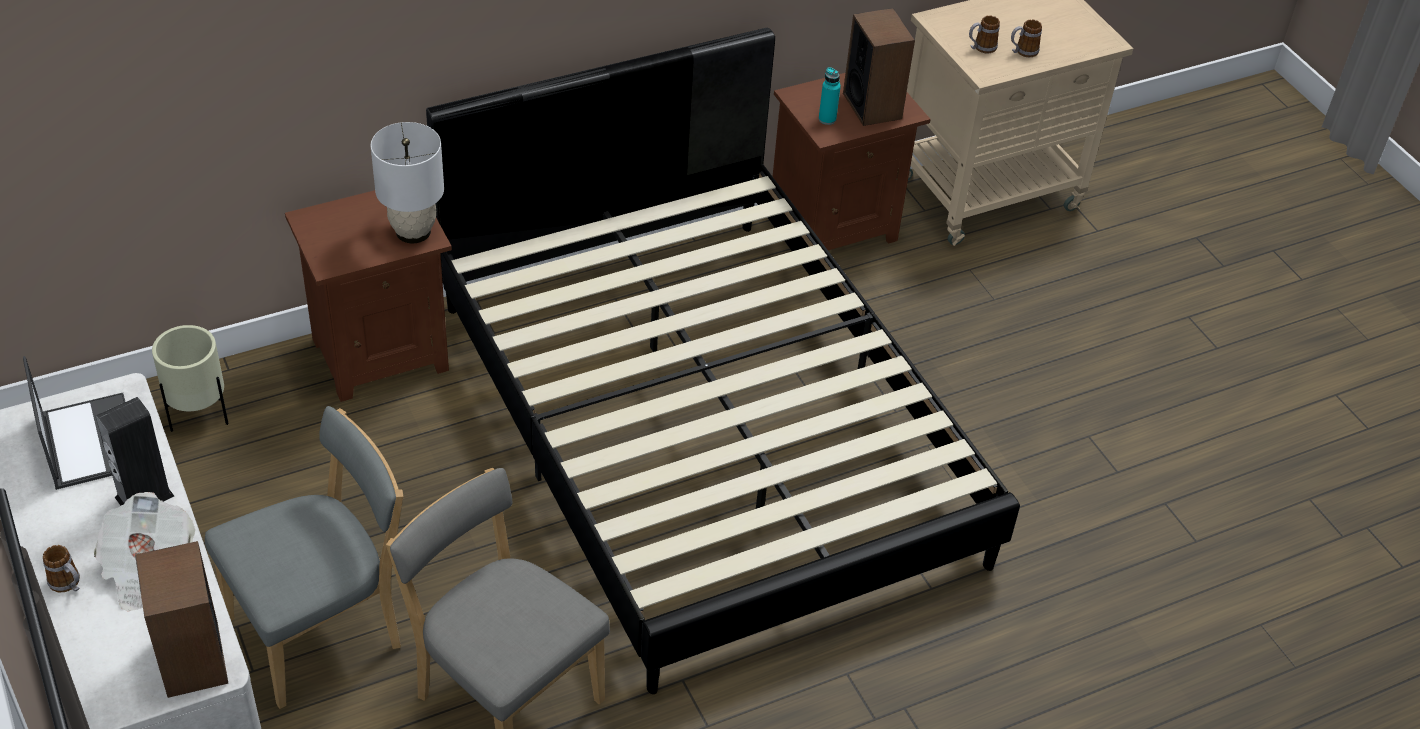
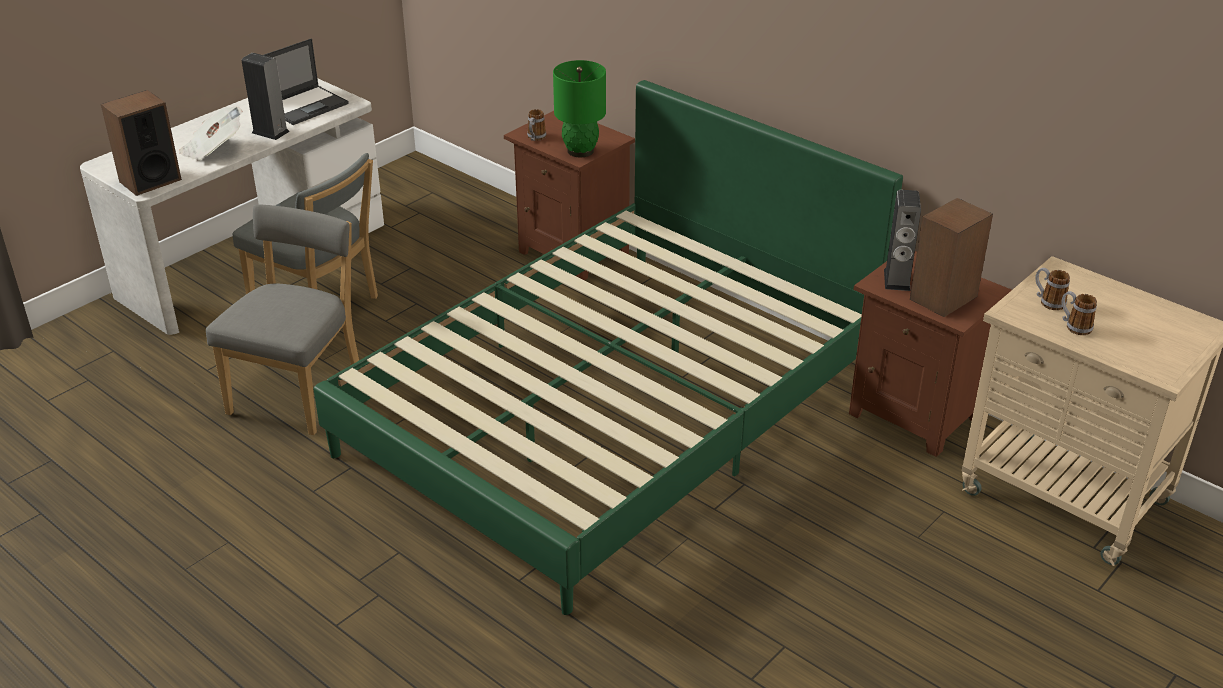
camera: 70 degrees right, 10 degrees down
mug [43,545,80,592] -> mug moved to [527,109,546,141]
beige planter [152,325,229,432] -> none
white table lamp [371,122,444,243] -> green table lamp [553,60,606,157]
black bed [426,28,1020,694] -> green bed [313,80,903,615]
turquoise bottle [819,67,841,125] -> speaker [884,190,921,291]

